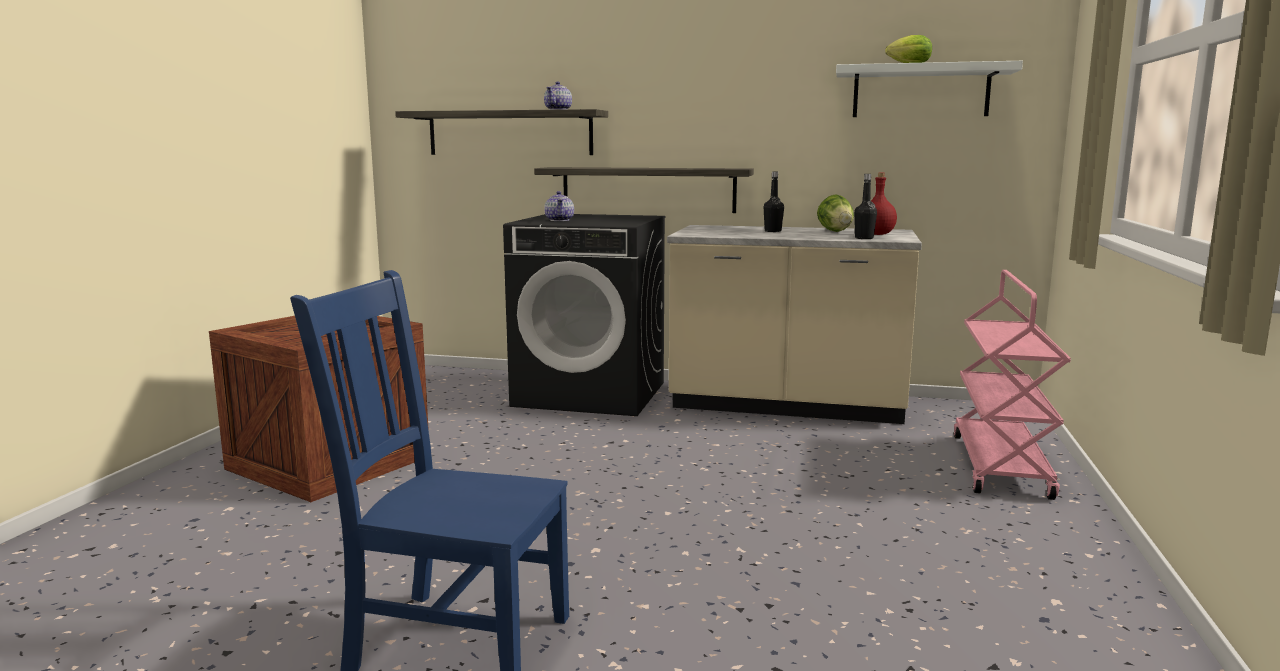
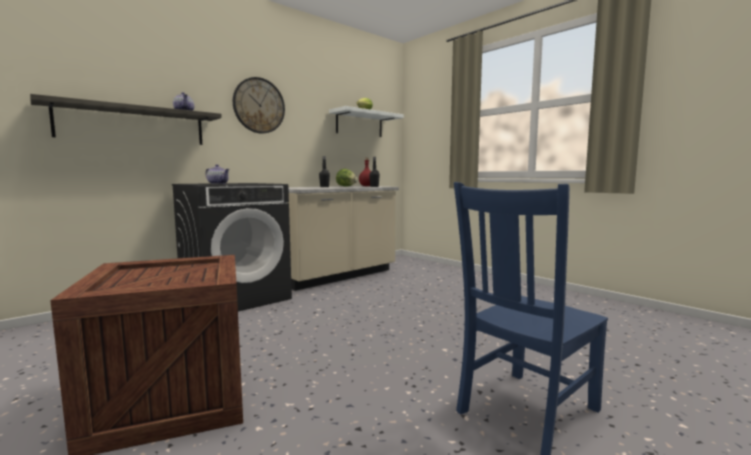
camera: 55 degrees left, 5 degrees down
shelf [534,167,754,213] -> none
pink cart [954,270,1071,500] -> none
none -> wall clock [233,77,285,133]

